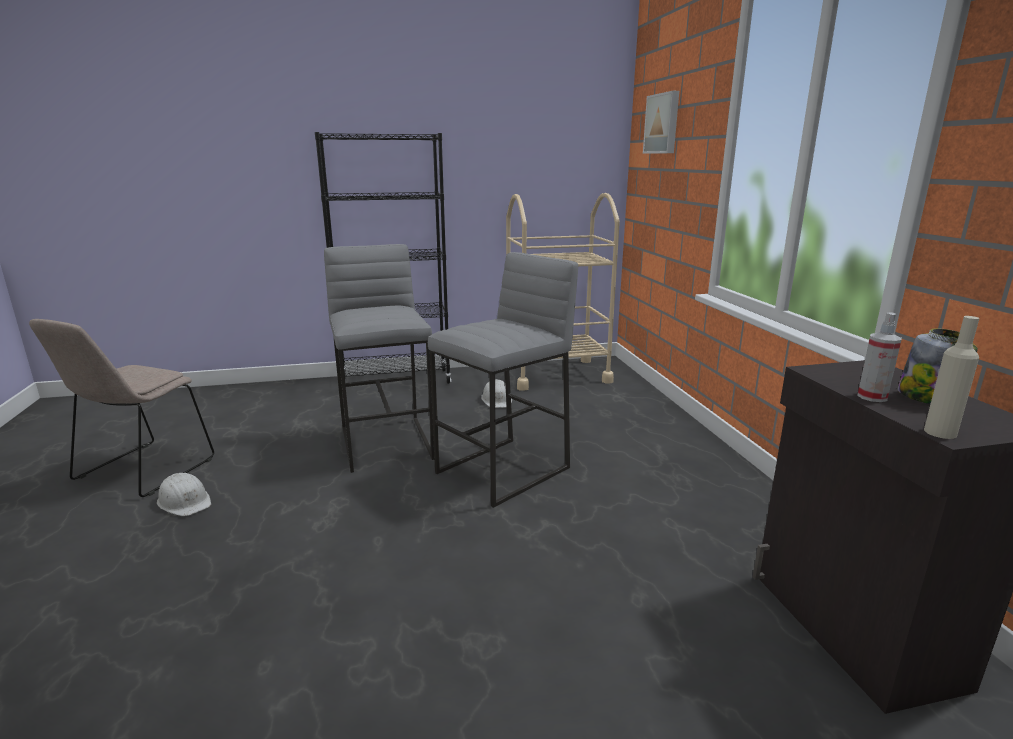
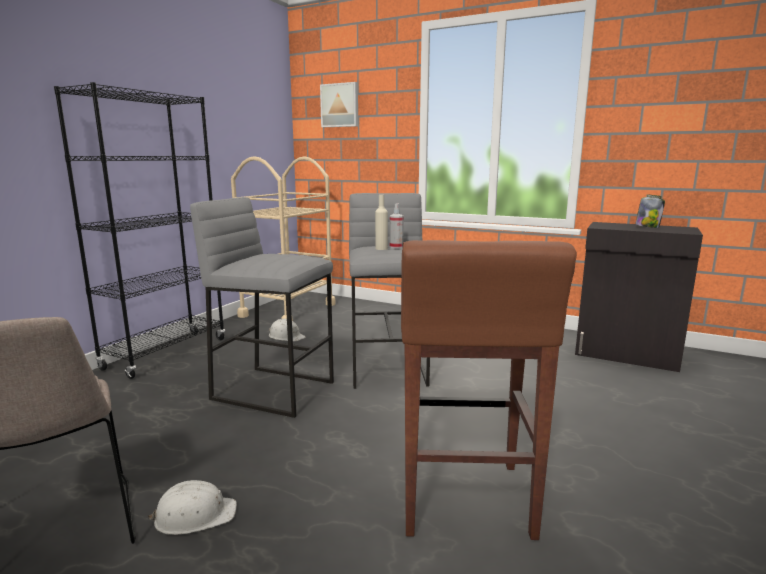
camera: 50 degrees left, 5 degrees down
spray bottle [857,312,902,402] -> spray bottle moved to [390,203,404,249]
beige bottle [924,316,979,439] -> beige bottle moved to [375,195,388,250]
none -> brown stool [401,240,577,540]

